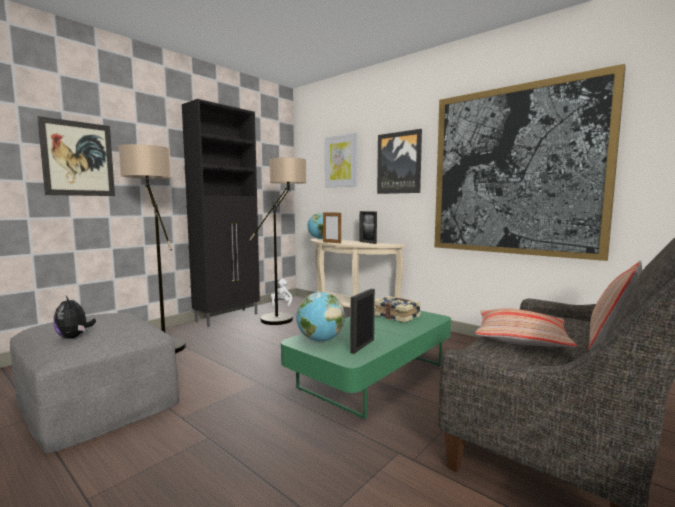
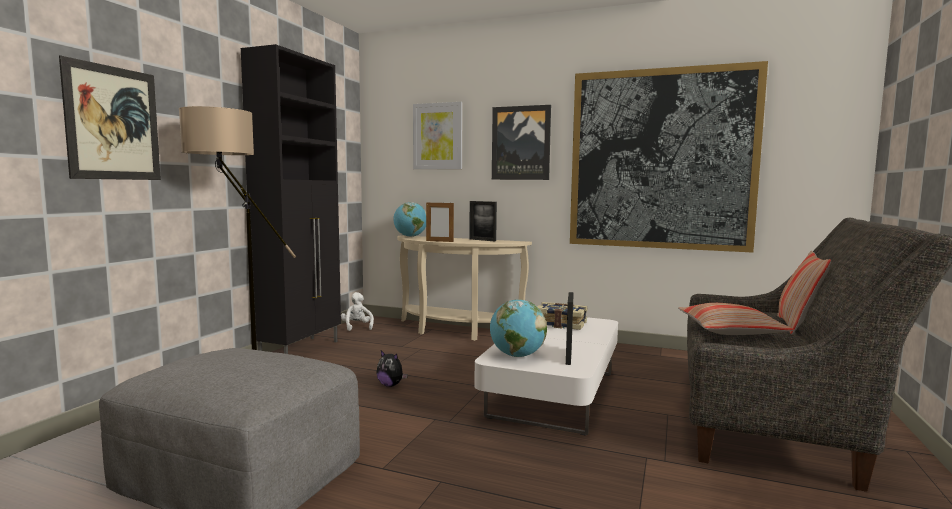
camera: 20 degrees left, 0 degrees up
plush toy [53,296,96,339] -> plush toy moved to [376,351,408,387]
floor lamp [249,157,306,325] -> none
green coffee table [281,308,451,419] -> white coffee table [474,317,618,435]

